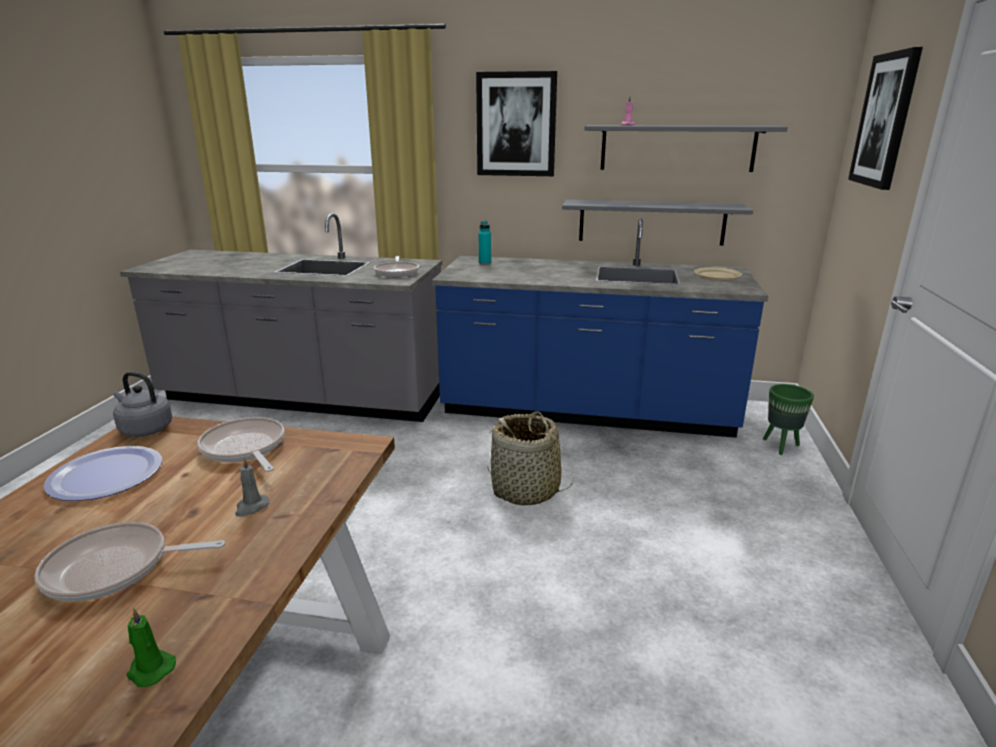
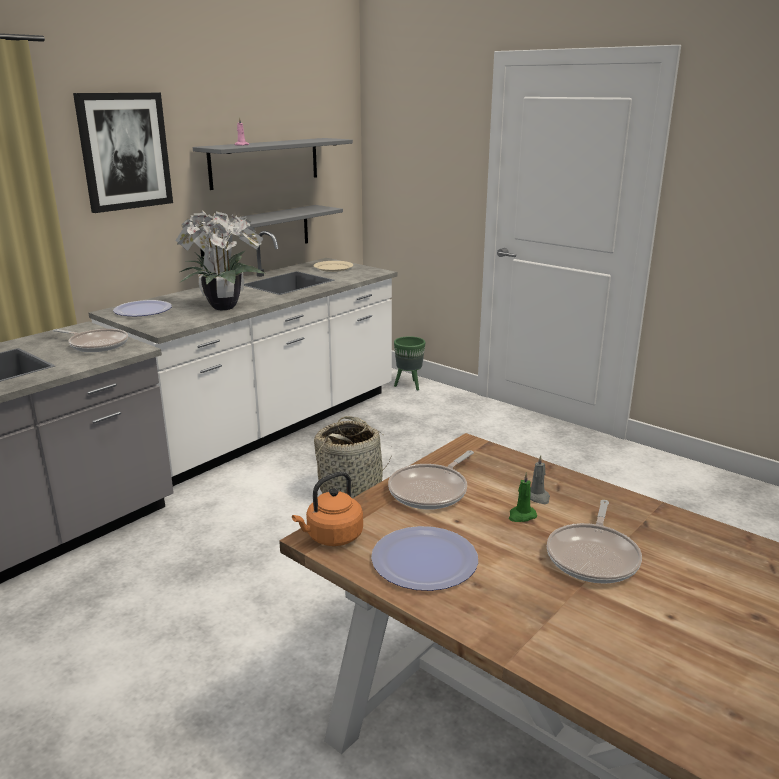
camera: 60 degrees left, 0 degrees up
grey kettle [113,372,172,437] -> orange kettle [292,471,363,546]
green candle [127,608,176,687] -> green candle moved to [509,472,537,522]
frying pan [197,417,284,472] -> frying pan turned 45 degrees counterclockwise [388,450,474,510]
blue counter [432,218,768,438] -> white counter [89,231,397,486]
turquoise bottle [479,221,491,264] -> plate [113,300,172,316]
picture [848,47,923,190] -> none
none -> potted plant [175,211,266,310]

